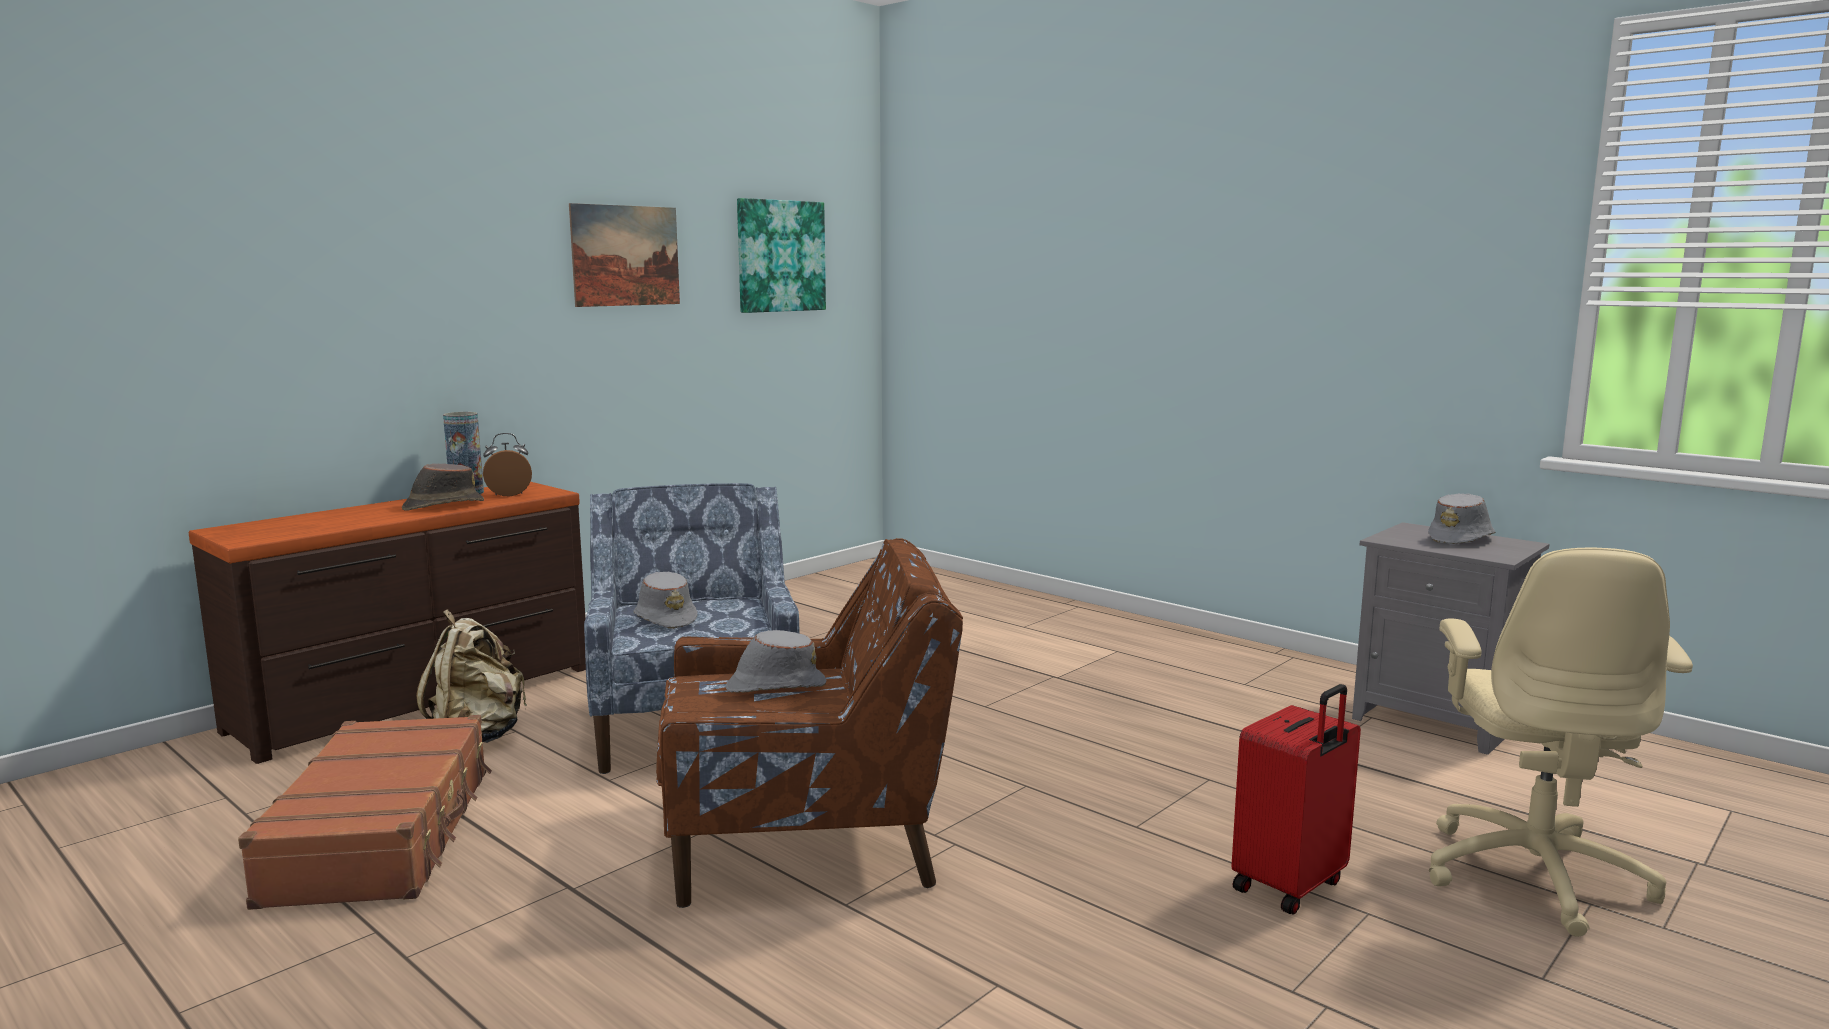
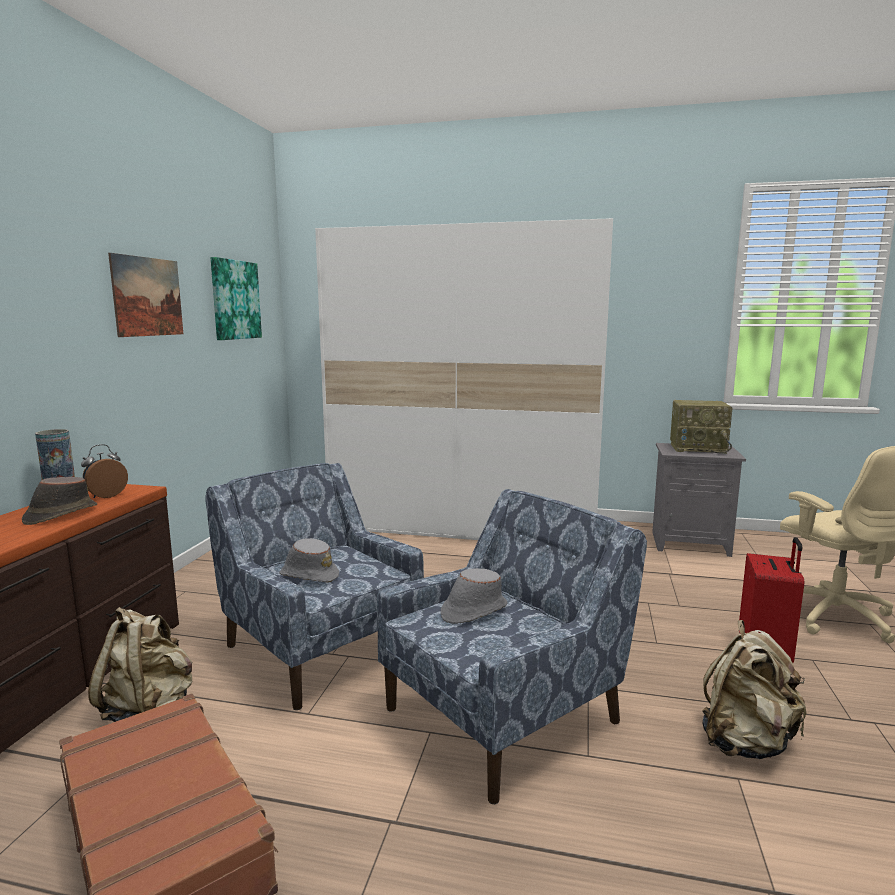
camera: 30 degrees left, 0 degrees up
brown armchair [656,538,963,908] -> blue armchair [377,489,647,804]
grey hat [1428,494,1495,544] -> radio [670,400,732,454]
none -> white wardrobe [315,218,613,540]
none -> beige backpack [702,620,806,759]

